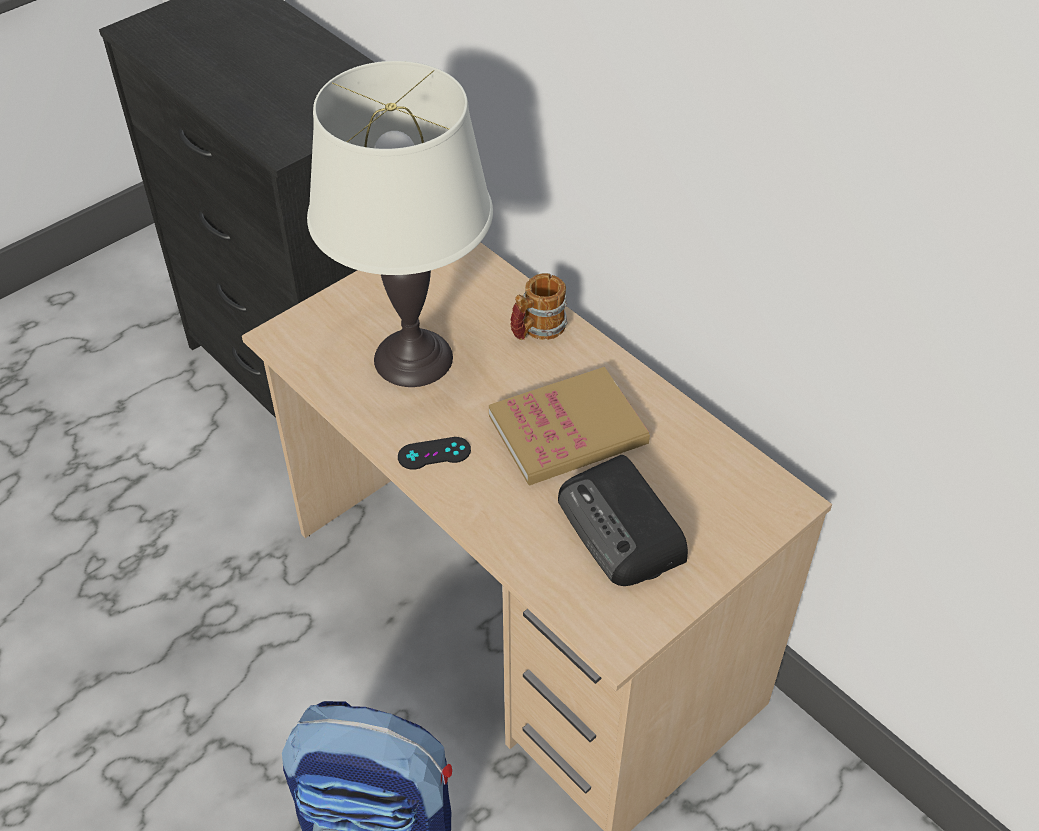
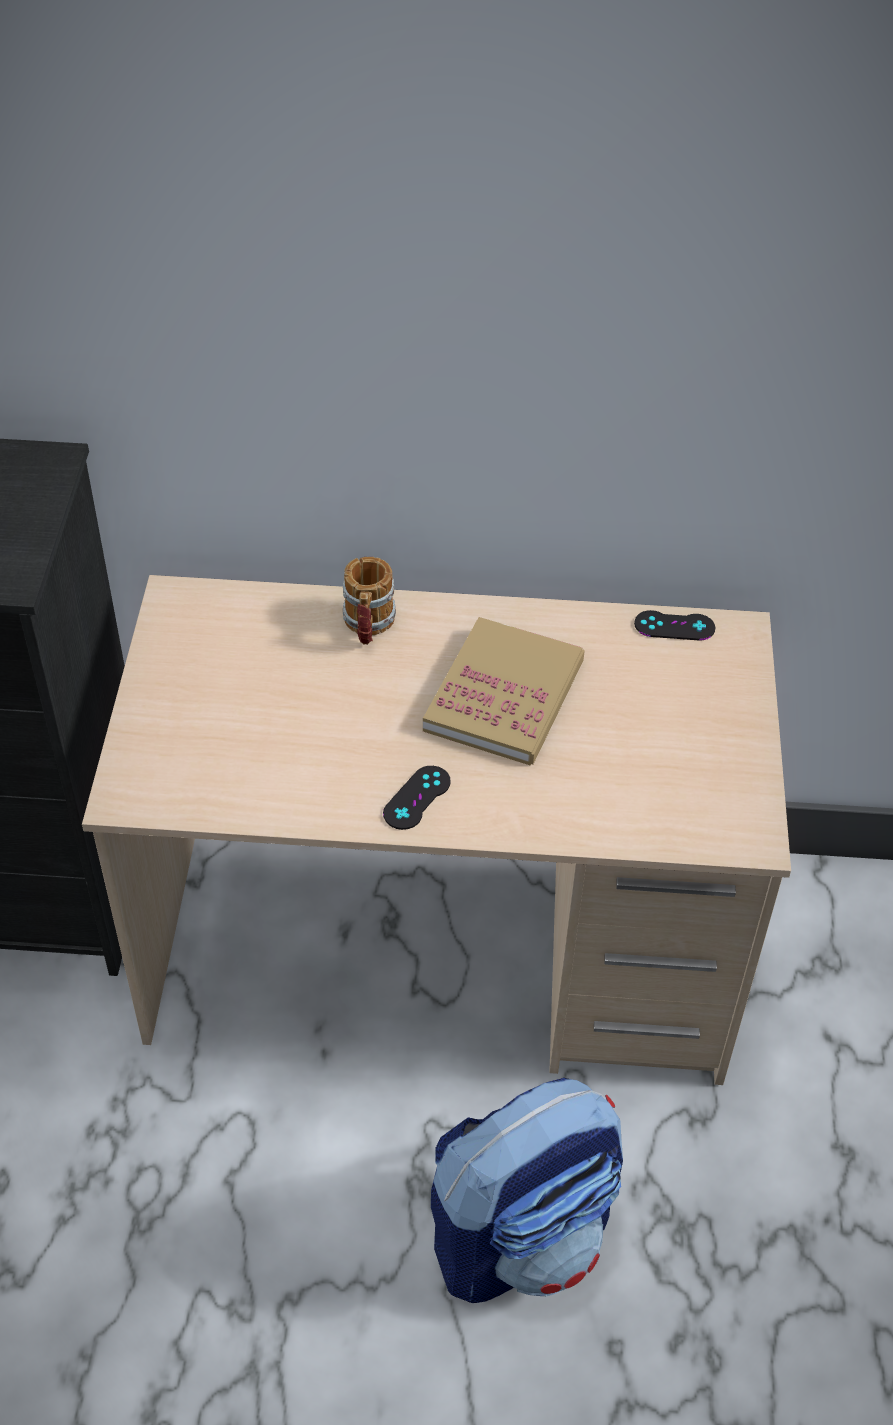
camera: 45 degrees left, 0 degrees up
white table lamp [307,61,493,387] -> none
radio [558,455,688,586] -> none
none -> black game controller [634,610,715,640]

